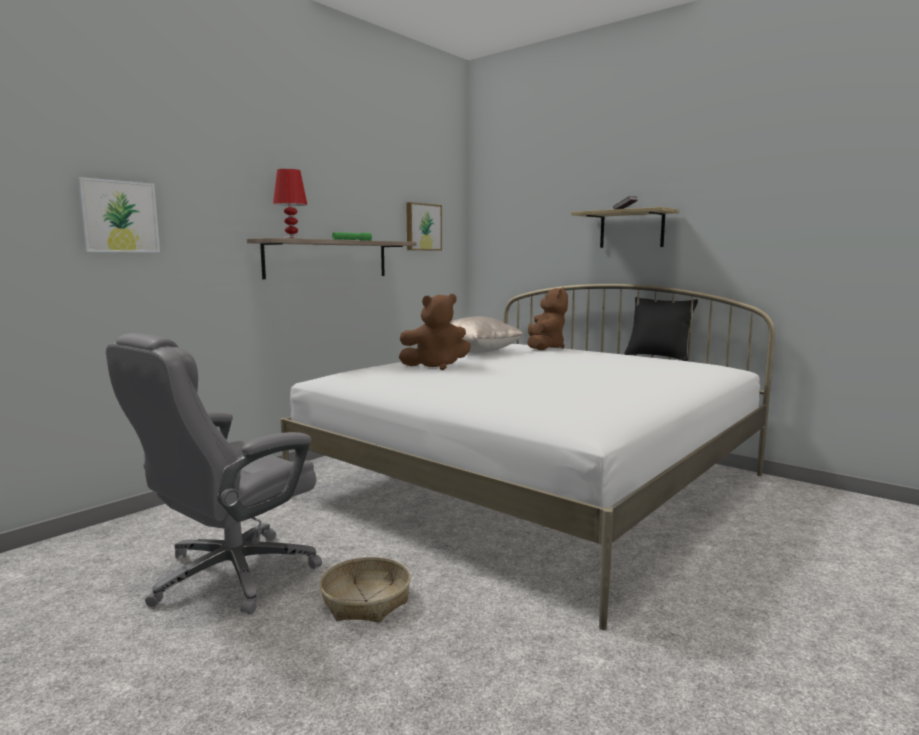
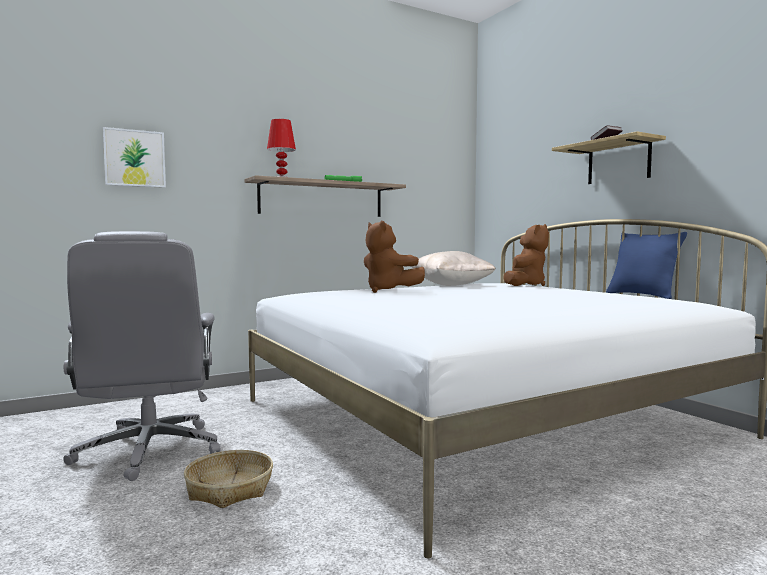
camera: 20 degrees right, 5 degrees down
grey office chair [106,333,322,615] -> grey office chair turned 75 degrees counterclockwise [63,231,220,481]
brown plush toy [399,294,471,370] -> brown plush toy turned 45 degrees clockwise [364,220,425,293]
picture [406,202,442,251] -> none
black pillow [625,297,698,361] -> blue pillow [606,232,687,299]

